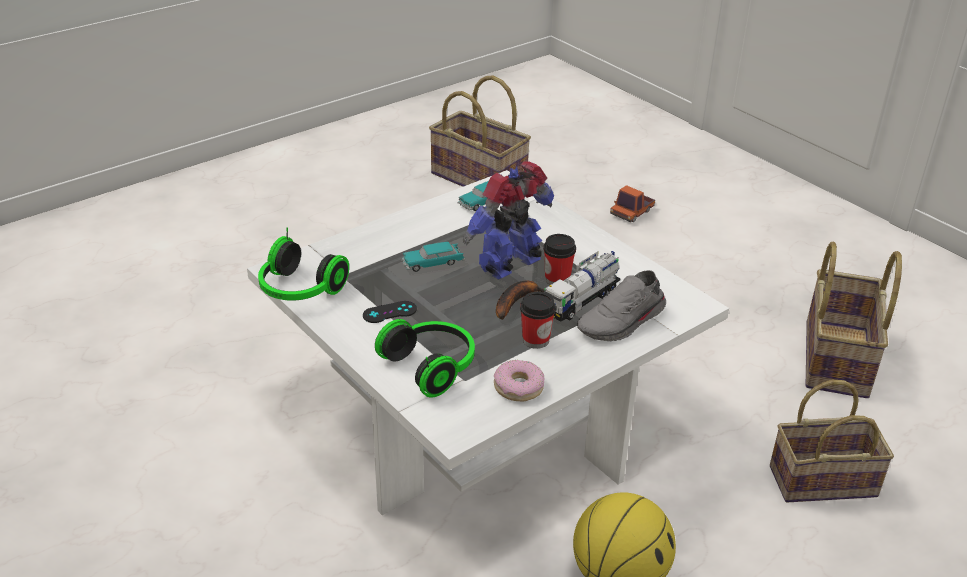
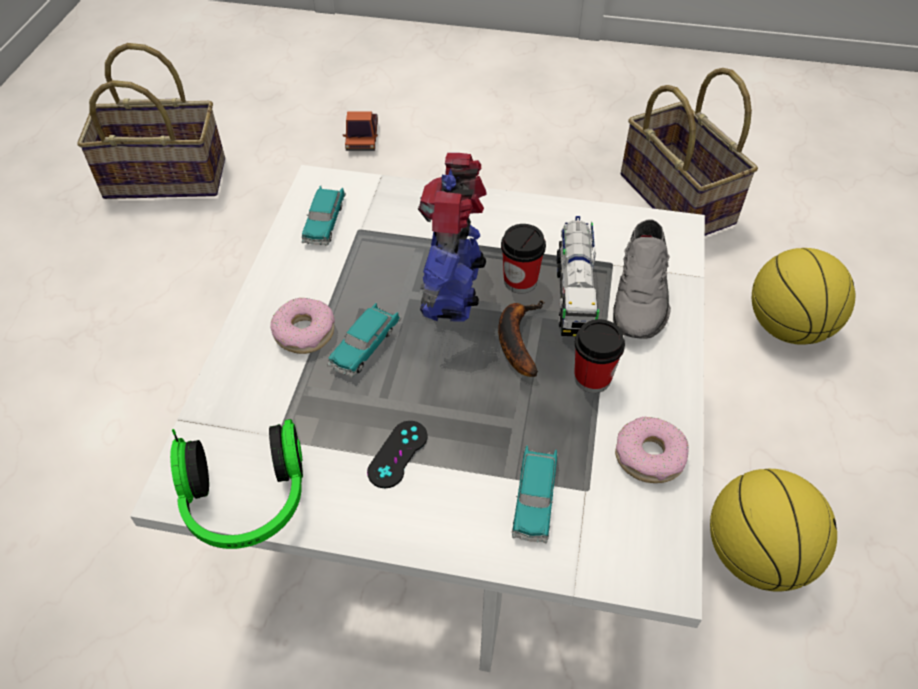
camera: 40 degrees left, 15 degrees up
headphones [375,319,475,398] -> toy car [512,445,558,544]
basket [770,380,894,502] -> basketball [752,248,855,345]
none -> donut [270,298,335,354]

